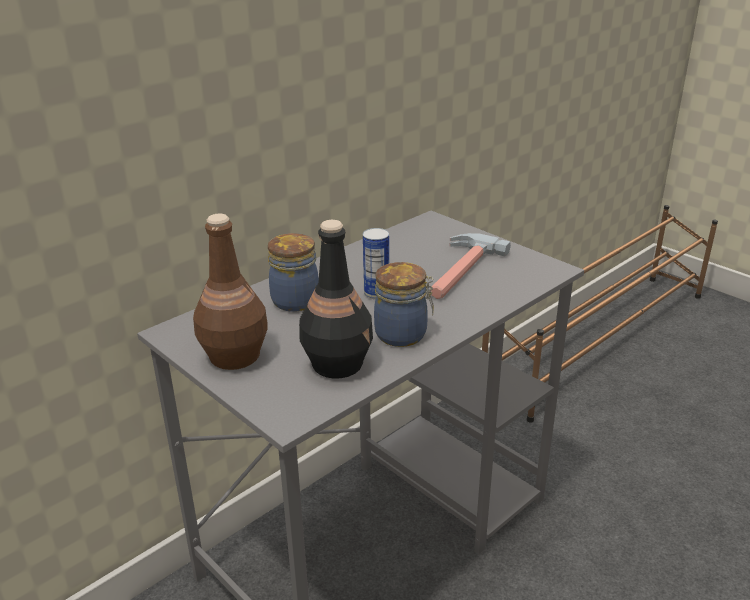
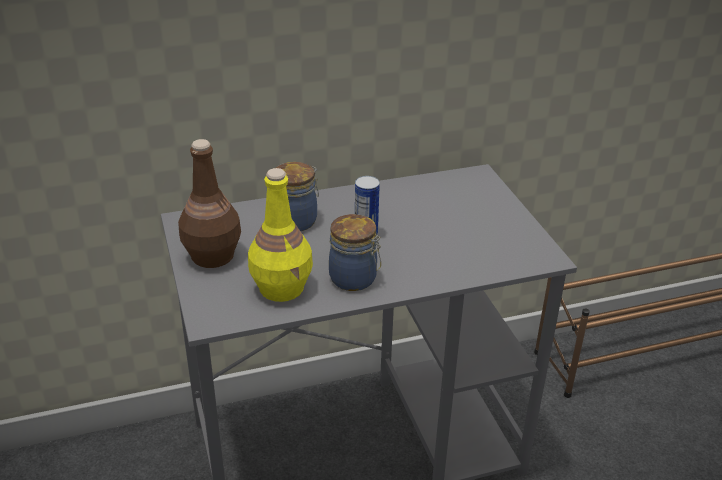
camera: 25 degrees right, 5 degrees up
black bottle [299,220,373,379] -> yellow bottle [248,168,313,302]
hammer [431,233,511,299] -> none

